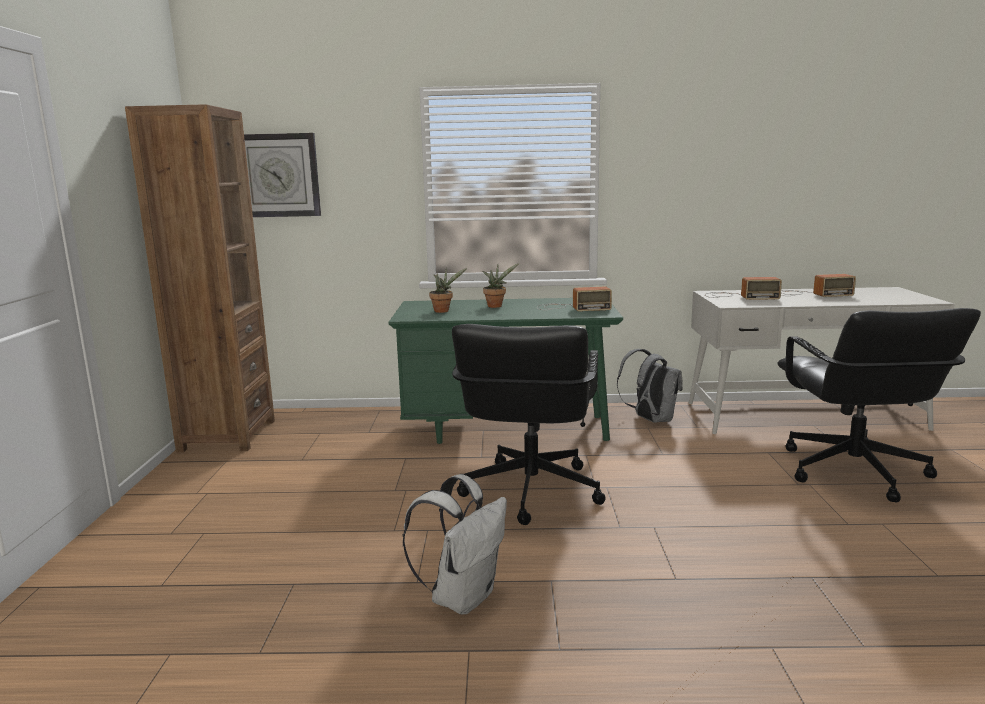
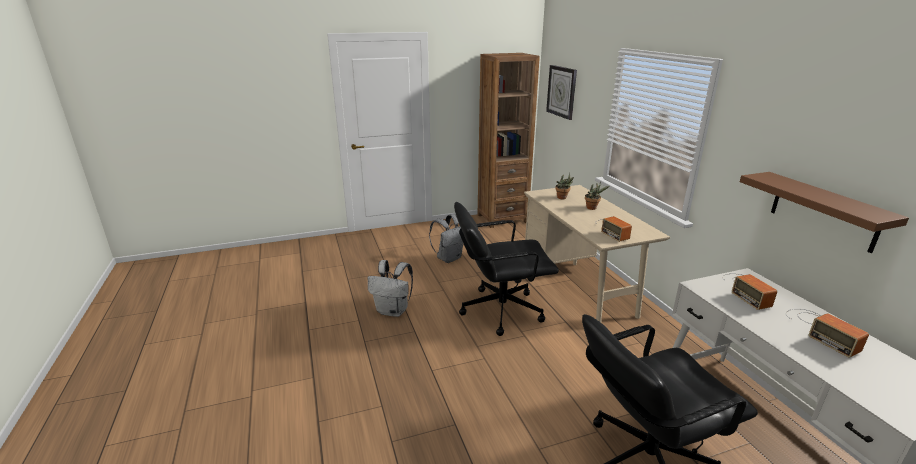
camera: 70 degrees right, 10 degrees up
green desk [388,298,623,444] -> beige desk [524,185,670,322]
grey backpack [617,349,683,423] -> grey backpack moved to [429,214,464,263]
none -> brown shelf [740,172,909,253]

